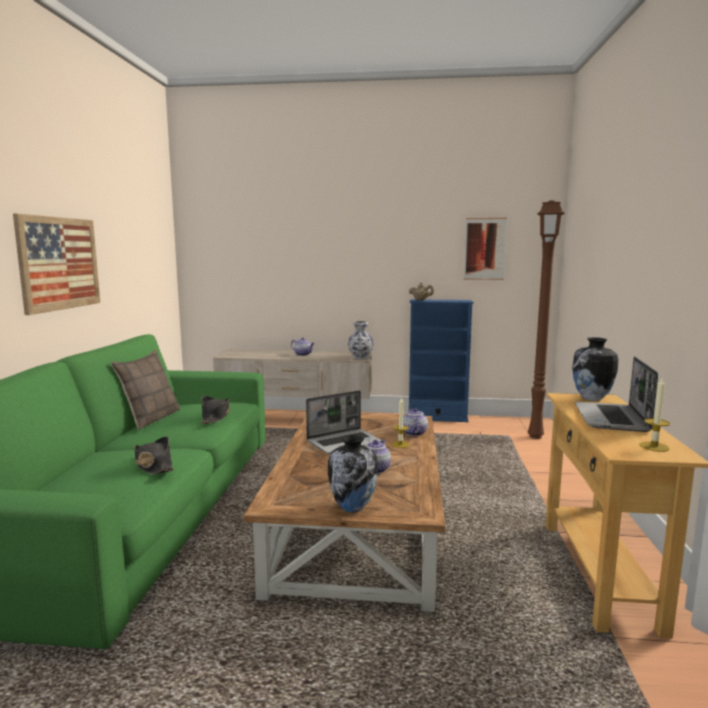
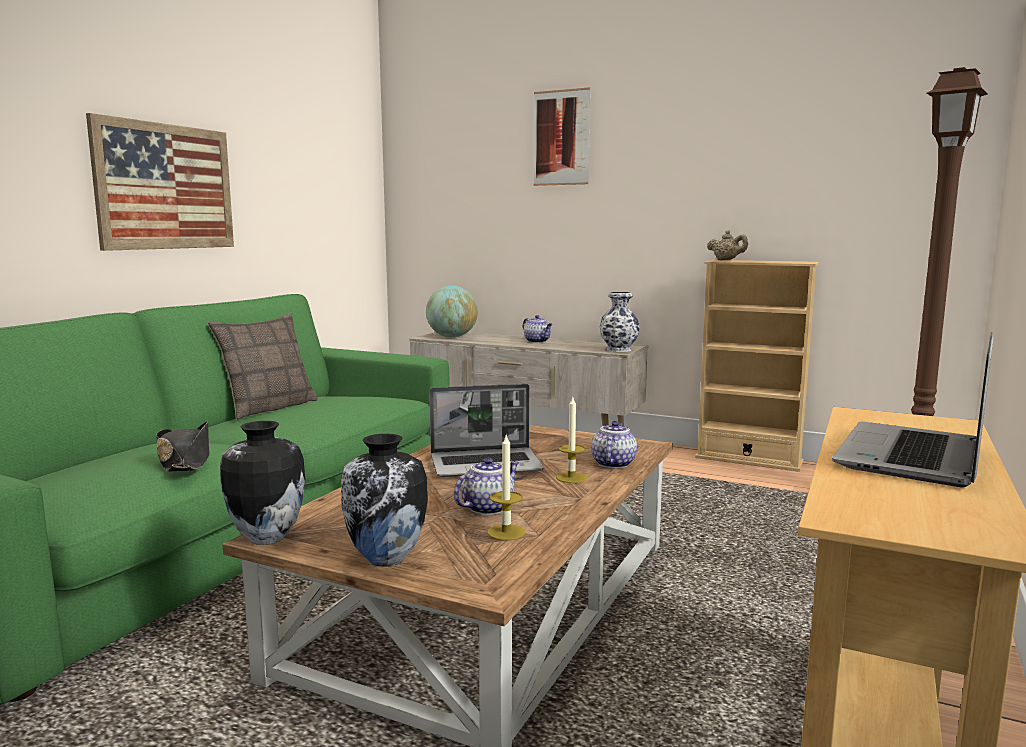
camera: 20 degrees right, 0 degrees up
black hat [200,396,230,424] -> none
blue bookcase [409,299,474,422] -> beige bookcase [695,260,818,472]
picture [464,218,507,280] -> picture moved to [533,87,591,186]
vase [572,337,618,401] -> vase moved to [220,421,305,545]
candle [639,378,670,452] -> candle moved to [488,433,525,540]
none -> globe [426,286,478,337]

